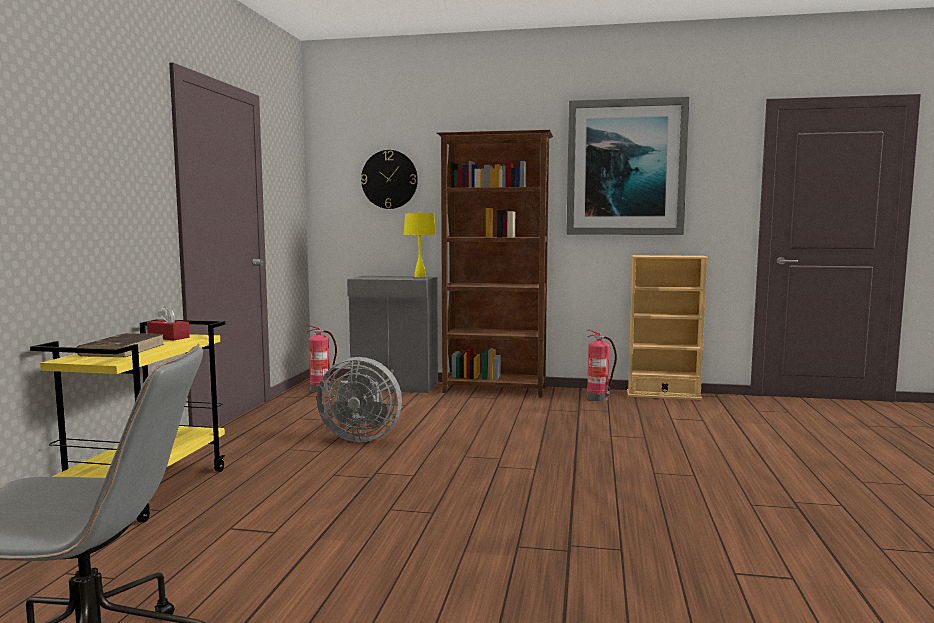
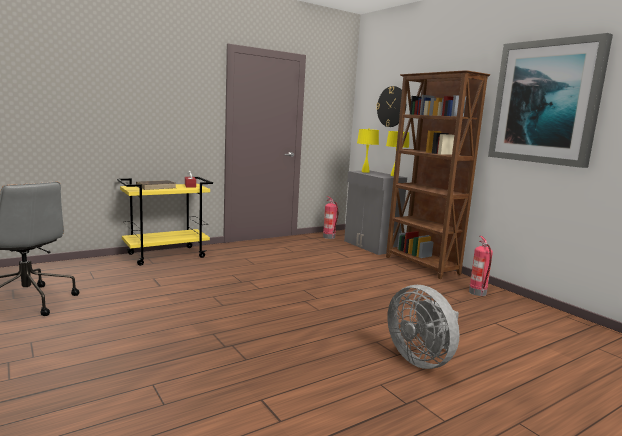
camera: 45 degrees right, 5 degrees up
grey fan [317,357,402,442] -> grey fan moved to [387,285,460,369]
beige bookcase [627,255,709,400] -> none
none -> yellow table lamp [357,128,379,173]

